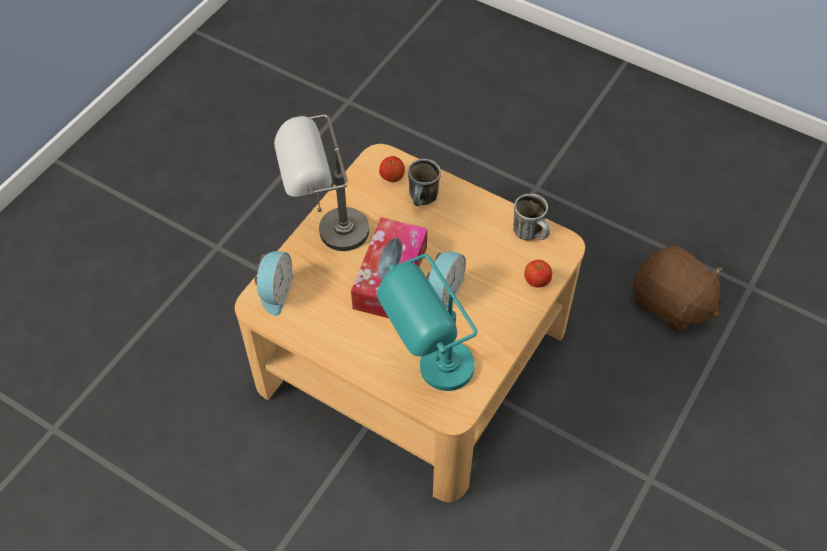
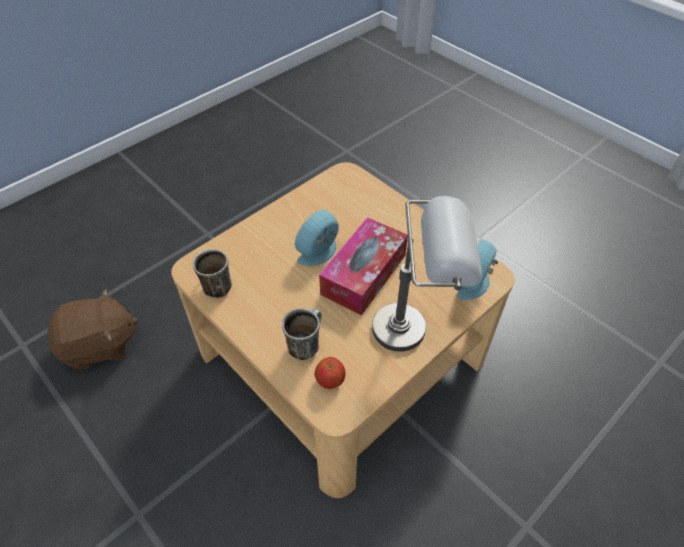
camera: 165 degrees left, 5 degrees down
turquoise table lamp [377,254,477,391] -> none
apple [524,260,552,287] -> none
brown plush toy [633,246,723,333] -> brown plush toy turned 105 degrees clockwise [48,289,138,370]

